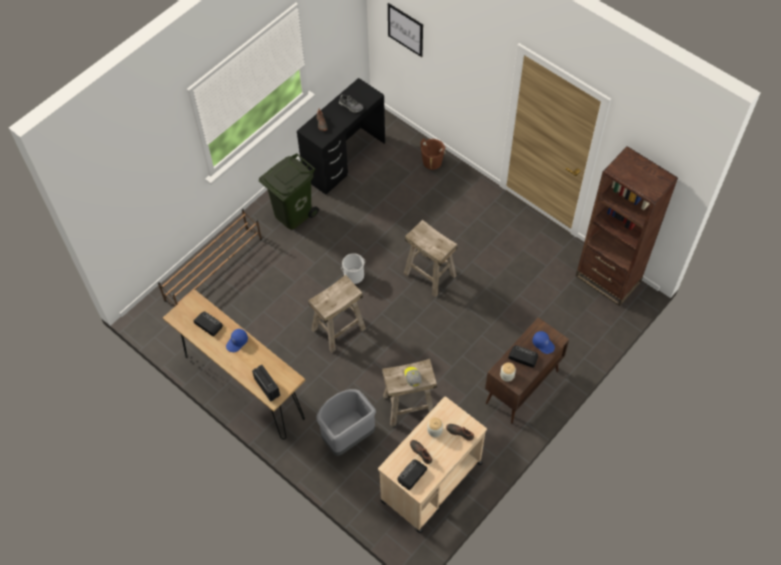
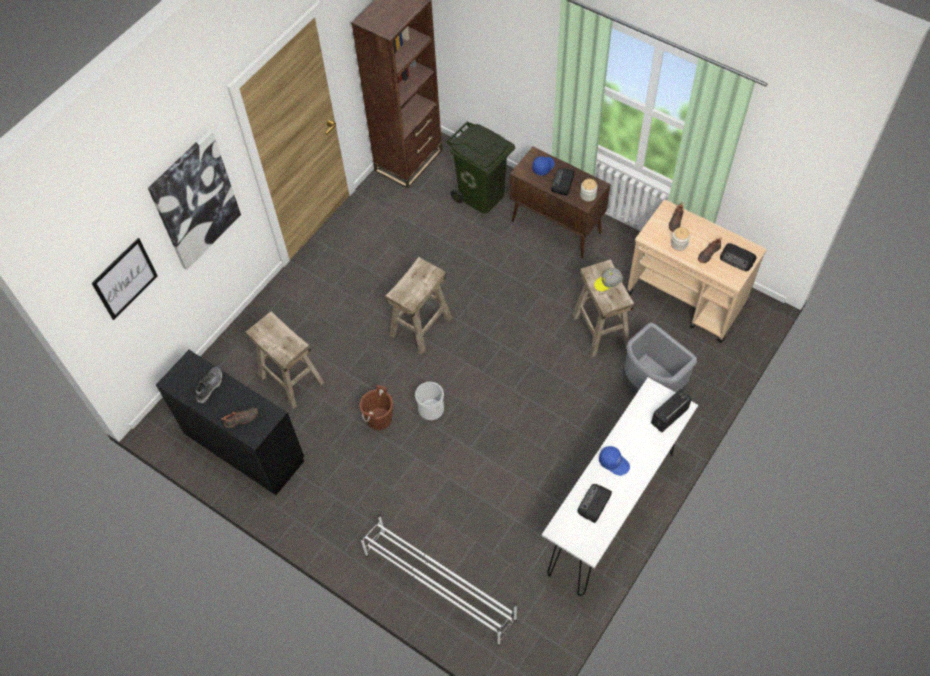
camera: 95 degrees left, 0 degrees up
brown shoe rack [158,209,262,307] -> white shoe rack [360,514,517,646]
brown console table [163,289,305,439] -> white console table [542,378,698,596]
green trash can [259,153,319,229] -> green trash can moved to [446,122,515,213]
beige stool [308,275,366,353] -> beige stool moved to [246,311,324,409]
brown bucket [420,138,446,170] -> brown bucket moved to [359,385,393,430]
none -> picture [148,130,241,270]

